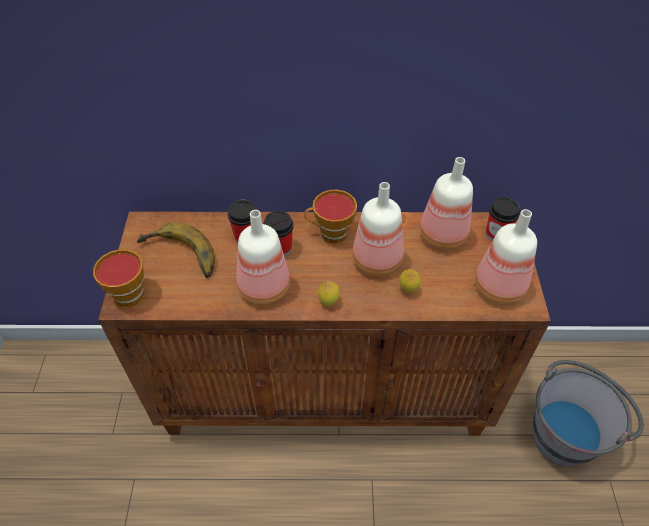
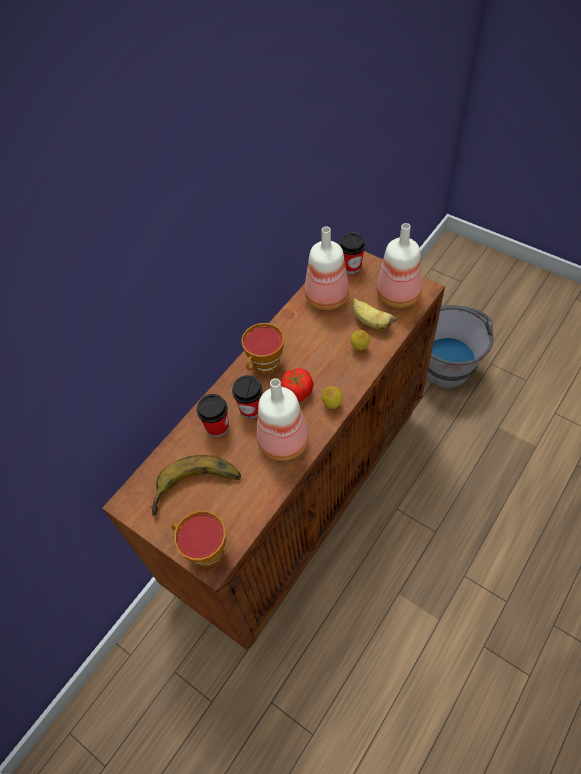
camera: 50 degrees left, 5 degrees up
bottle [352,182,404,276] -> none
none -> tomato [281,368,314,402]
none -> banana [353,298,396,330]

